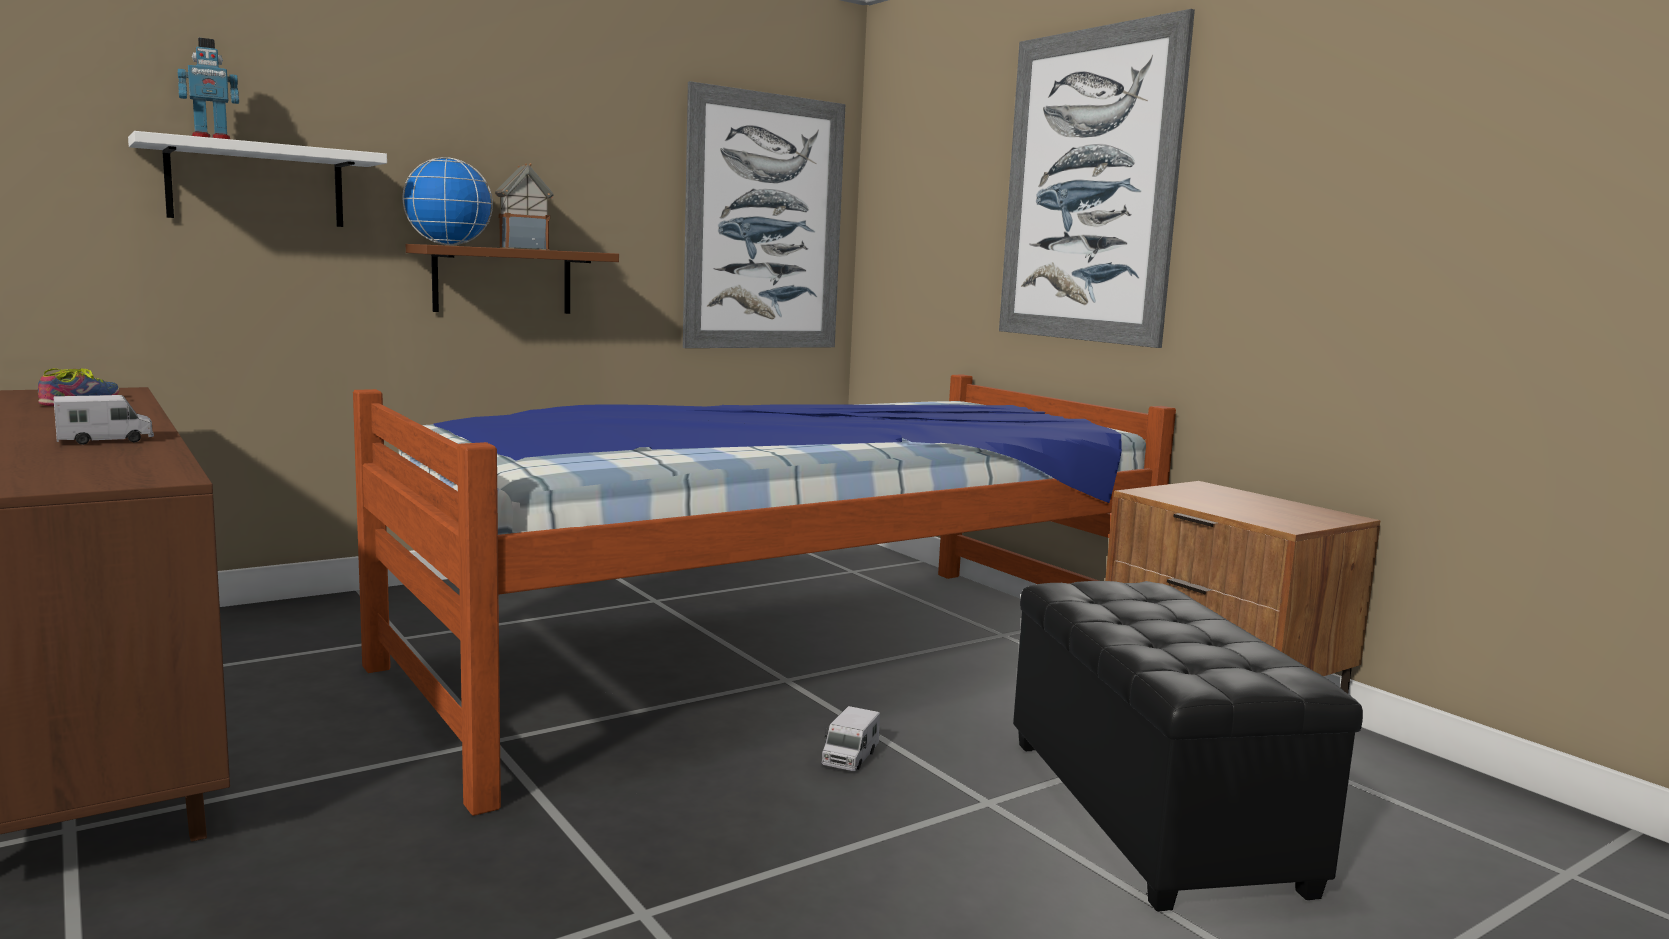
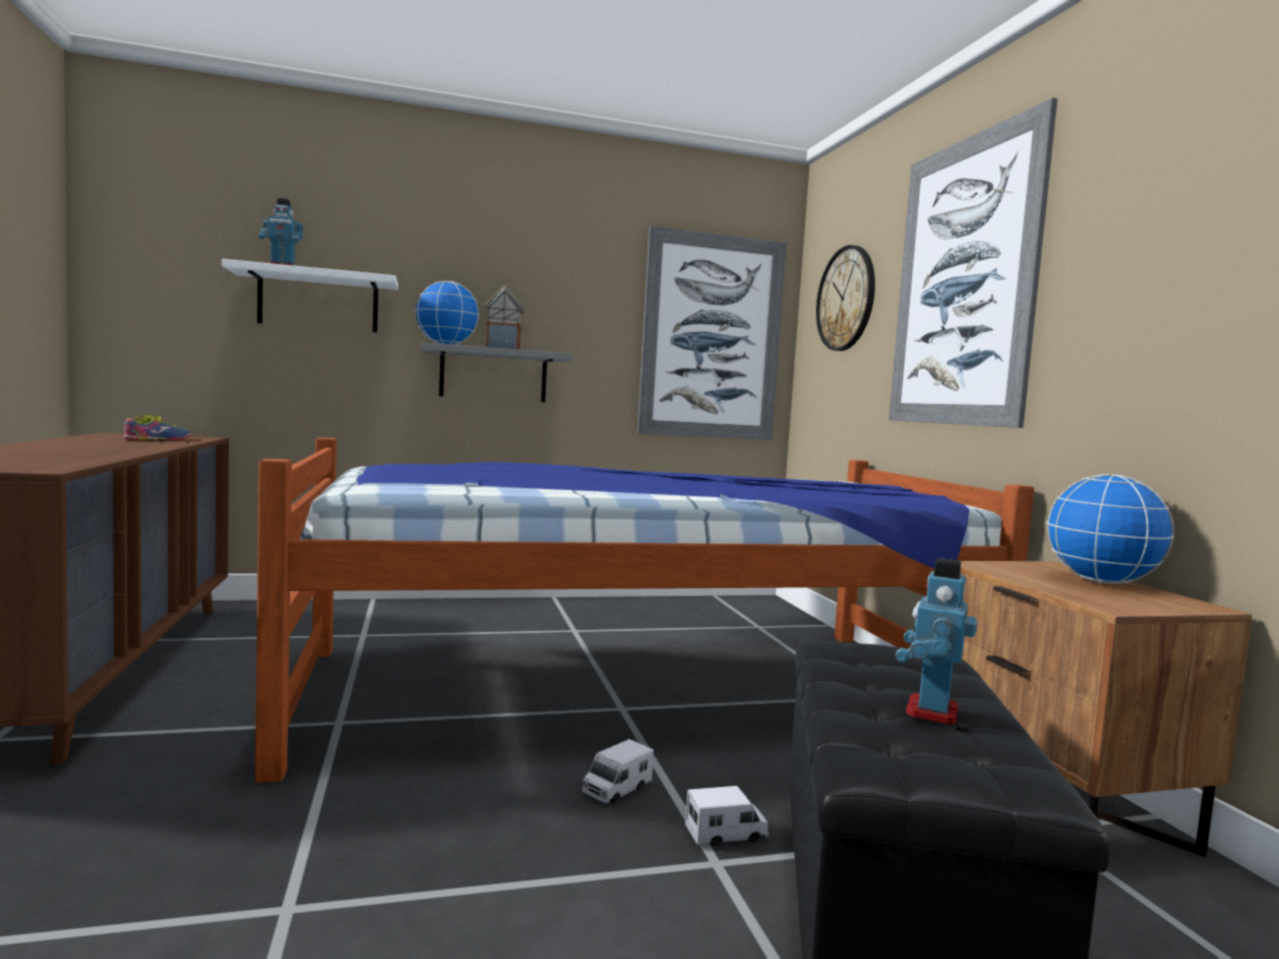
camera: 20 degrees right, 5 degrees down
toy truck [54,395,154,445] -> toy truck moved to [685,786,769,846]
brown shelf [406,244,619,314] -> grey shelf [421,342,574,402]
none -> wall clock [816,245,875,351]
none -> toy robot [895,558,977,726]
none -> globe [1046,474,1174,584]

